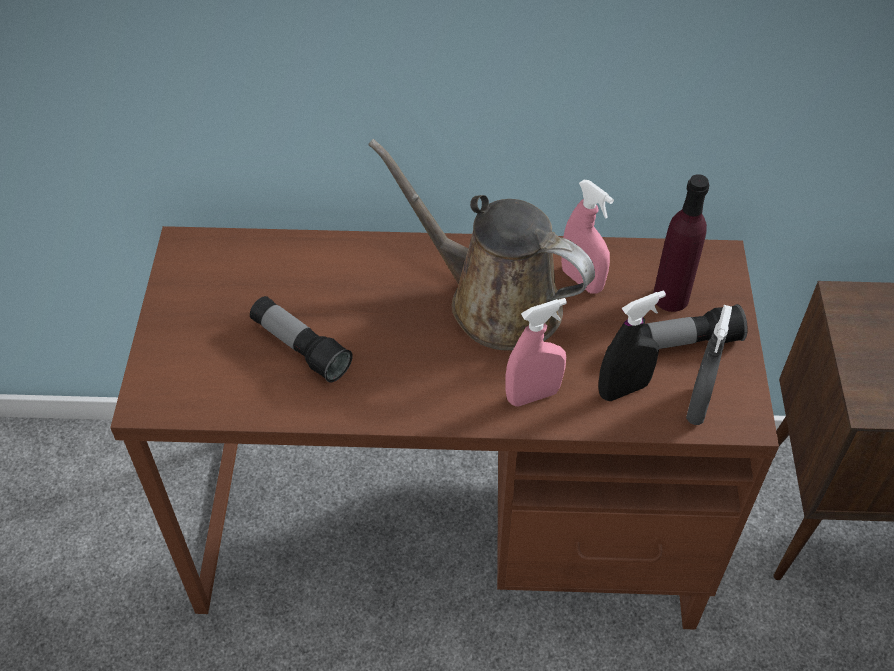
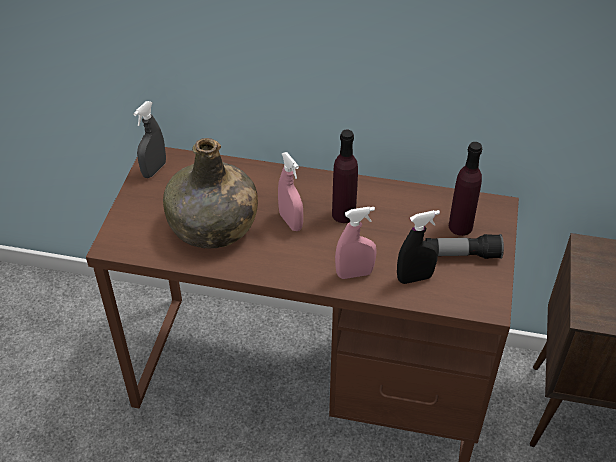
camera: 10 degrees right, 5 degrees down
flashlight [250,296,353,383] -> green bottle [163,138,258,249]
brown watering can [368,139,595,351] -> purple bottle [332,130,358,223]
pink spray bottle [561,180,614,294] -> pink spray bottle moved to [278,152,303,231]
grey spray bottle [686,305,732,425] -> grey spray bottle moved to [133,101,166,178]

